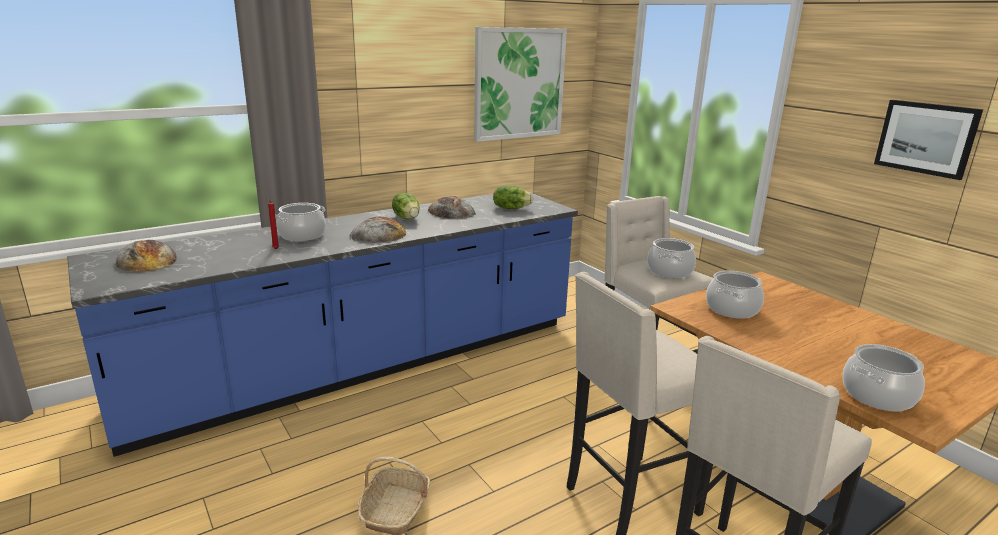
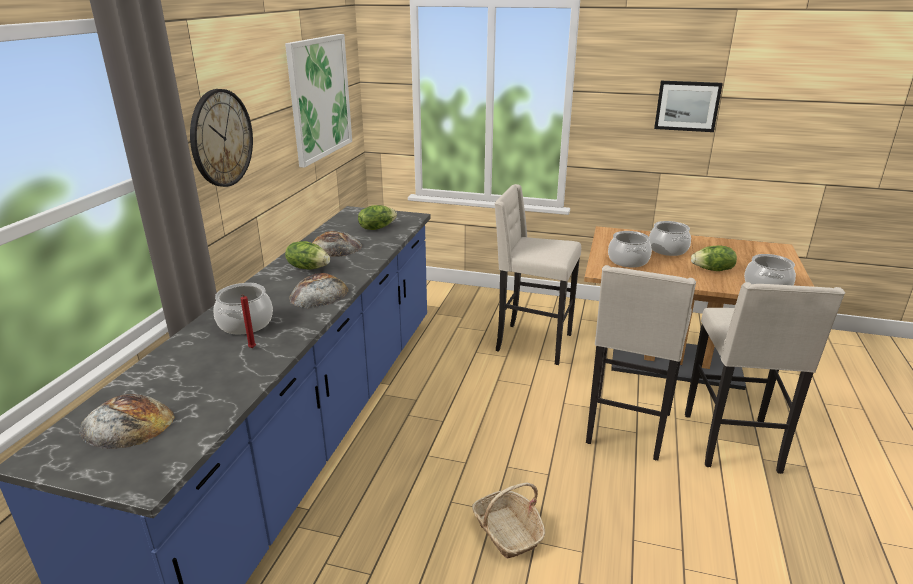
camera: 40 degrees left, 5 degrees up
cooking pot [647,238,696,278] -> cooking pot moved to [649,221,691,256]
none -> wall clock [190,89,253,187]
none -> lettuce [691,246,737,271]

